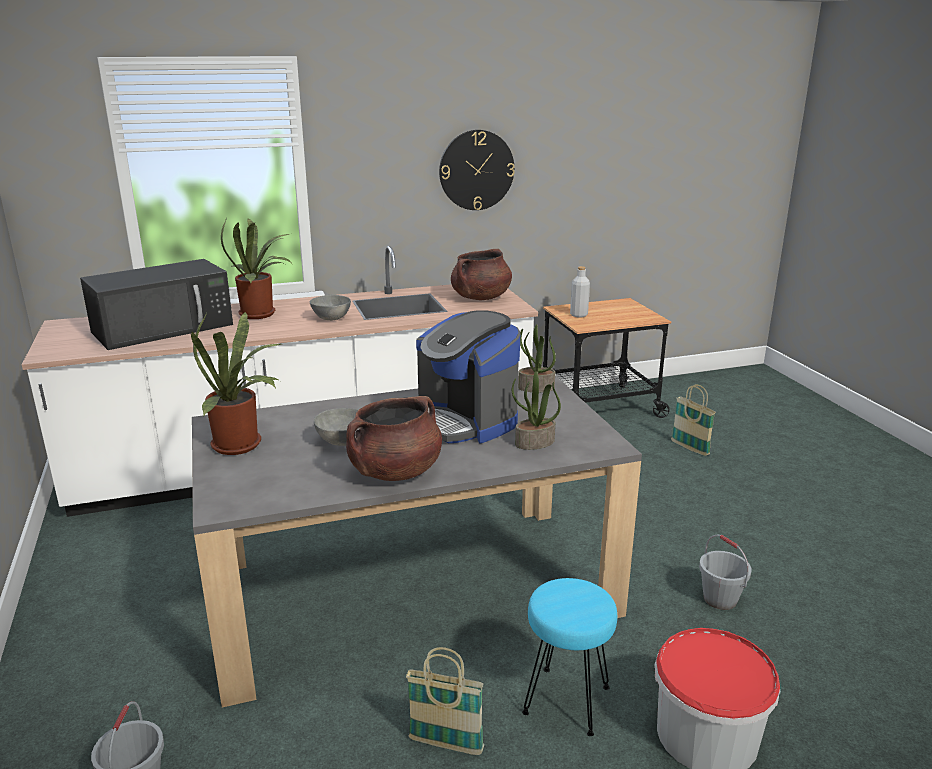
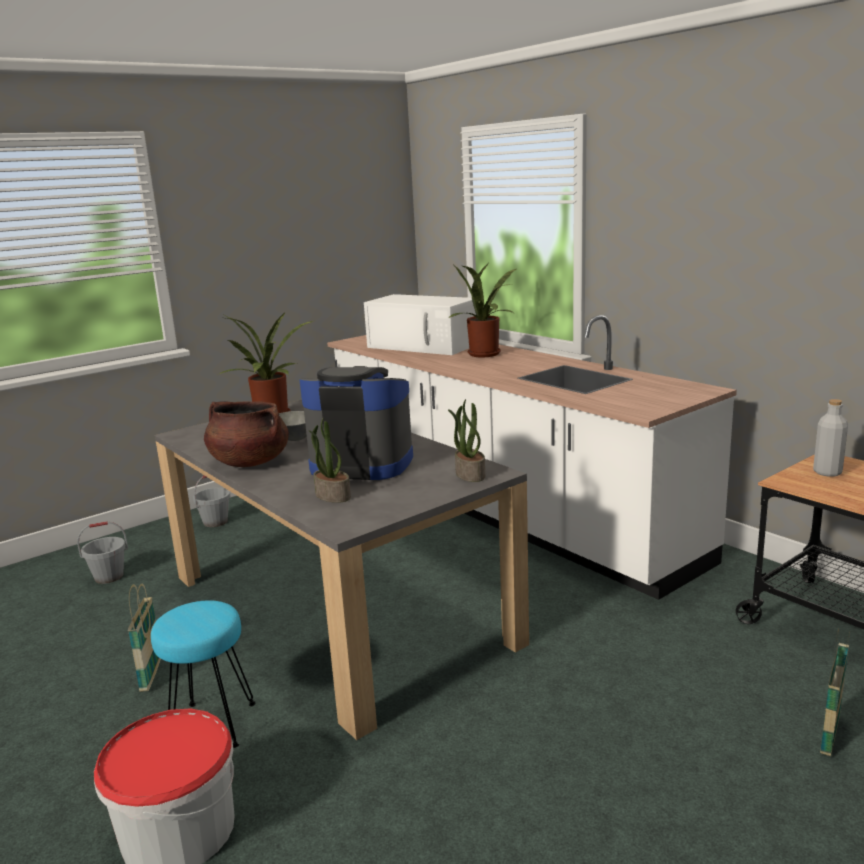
camera: 70 degrees right, 5 degrees down
black microwave [80,259,233,350] -> white microwave [364,294,476,355]
grey bowl [310,295,351,321] -> none
coffee machine [416,310,520,443] -> coffee machine turned 75 degrees clockwise [300,366,413,480]
wall clock [439,130,515,210] -> none
brown cooking pot [451,249,512,300] -> none
grey bucket [699,535,752,610] -> grey bucket moved to [193,475,230,527]

